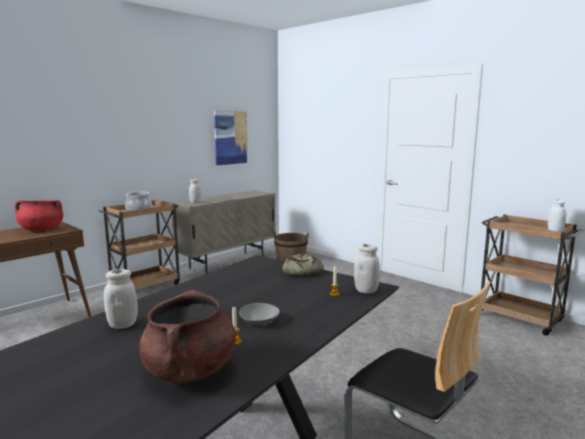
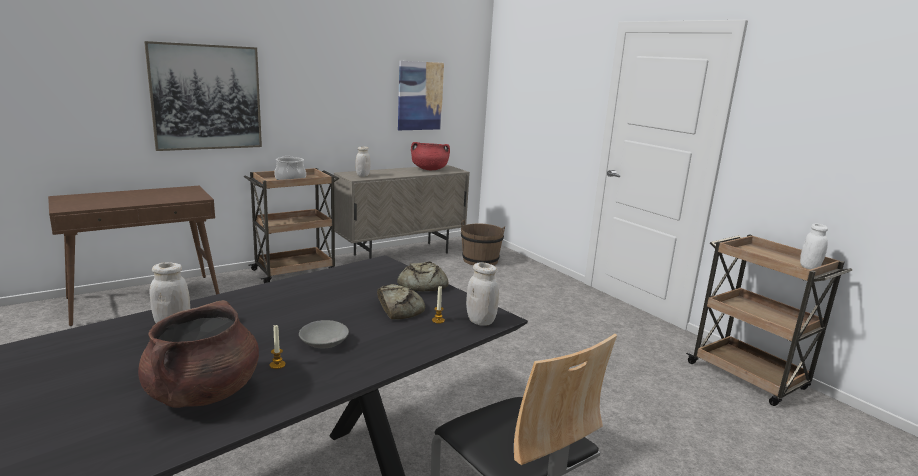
camera: 10 degrees right, 5 degrees up
red cooking pot [15,200,63,231] -> red cooking pot moved to [411,142,450,170]
none -> picture [144,41,262,151]
none -> bread [377,284,425,319]

